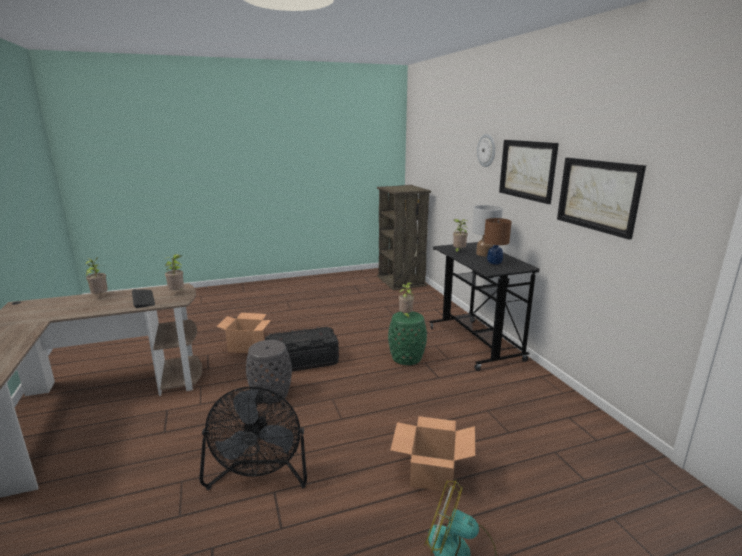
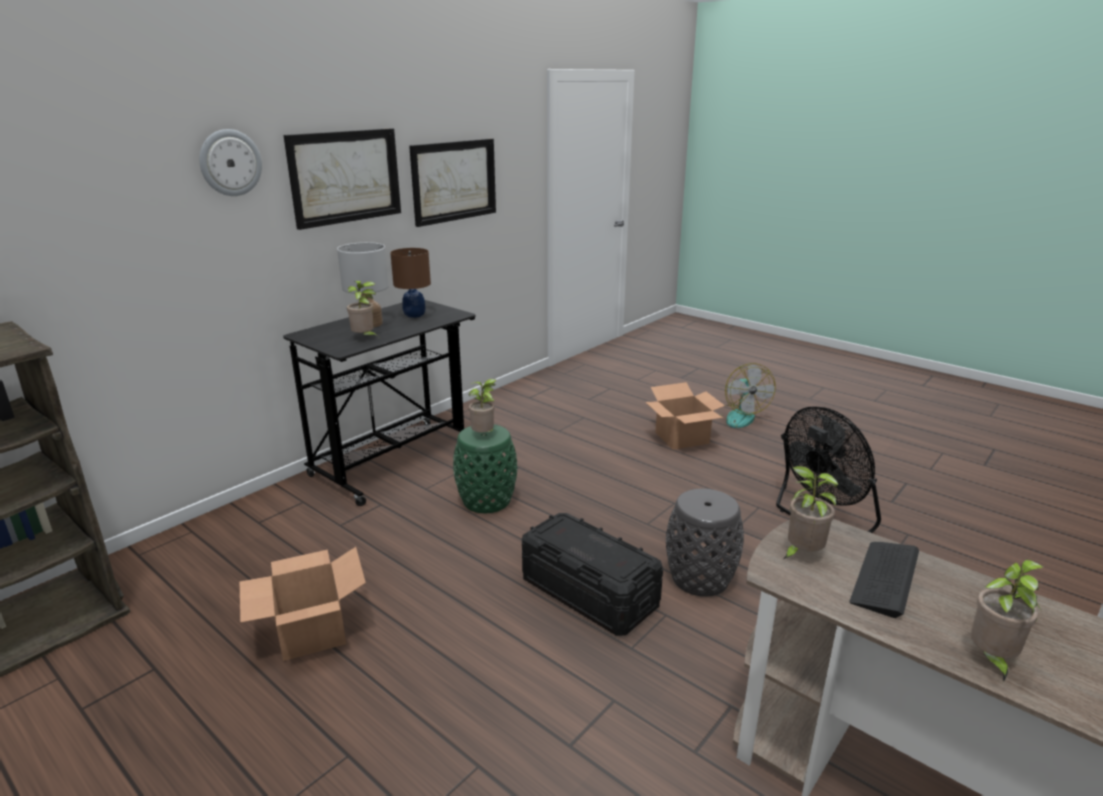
camera: 120 degrees left, 5 degrees up
cardboard box [216,313,271,353] -> cardboard box moved to [240,547,366,661]

